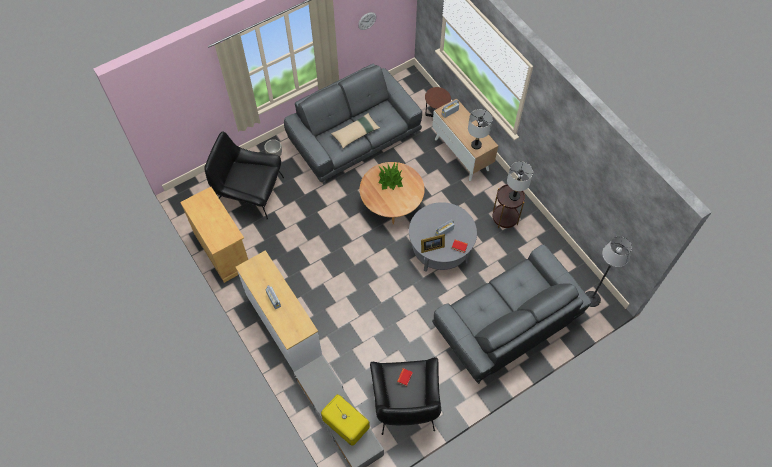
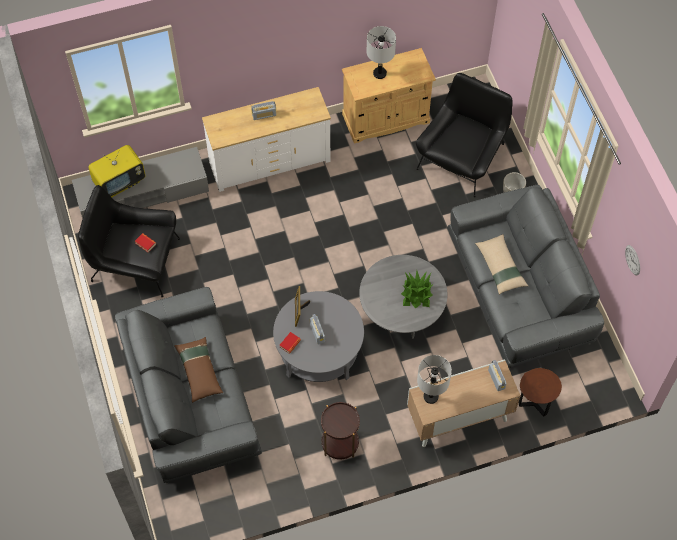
camera: 105 degrees right, 0 degrees up
brown coffee table [360,162,425,225] -> grey coffee table [359,255,448,339]
grey table lamp [507,161,533,201] -> grey table lamp moved to [366,26,396,79]
floor lamp [586,236,632,307] -> none
none -> brown pillow [174,337,223,403]

